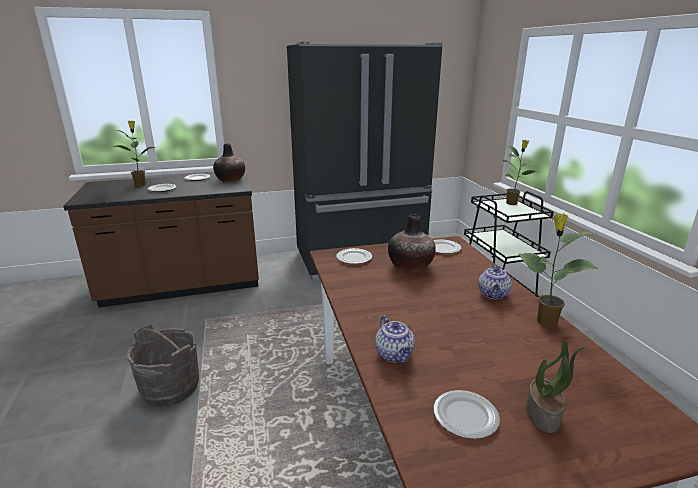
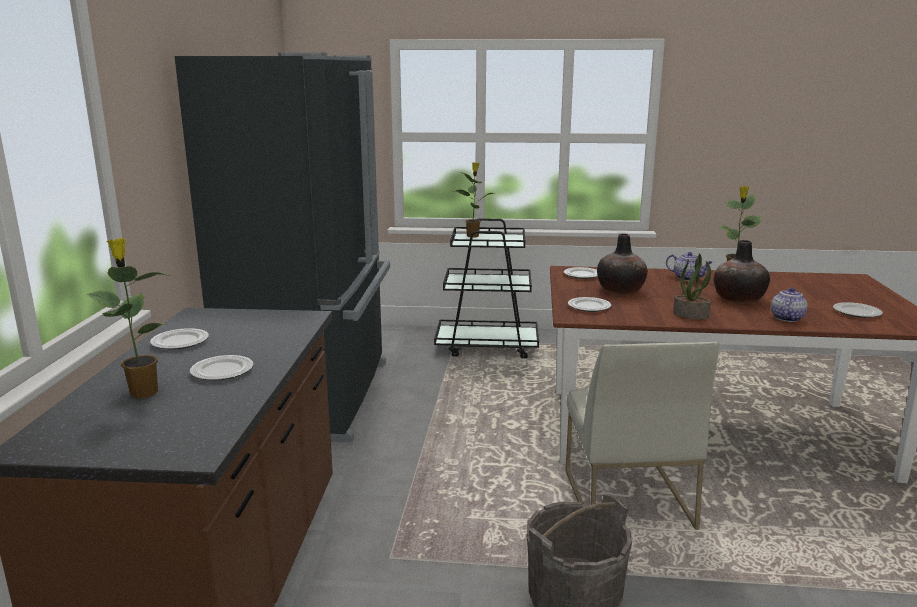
camera: 70 degrees left, 5 degrees down
vase [213,144,245,182] -> vase moved to [714,240,770,303]
teapot [375,315,415,363] -> teapot turned 60 degrees counterclockwise [771,287,808,322]
potted plant [526,339,588,433] -> potted plant moved to [673,253,711,320]
none -> white chair [565,342,720,530]

